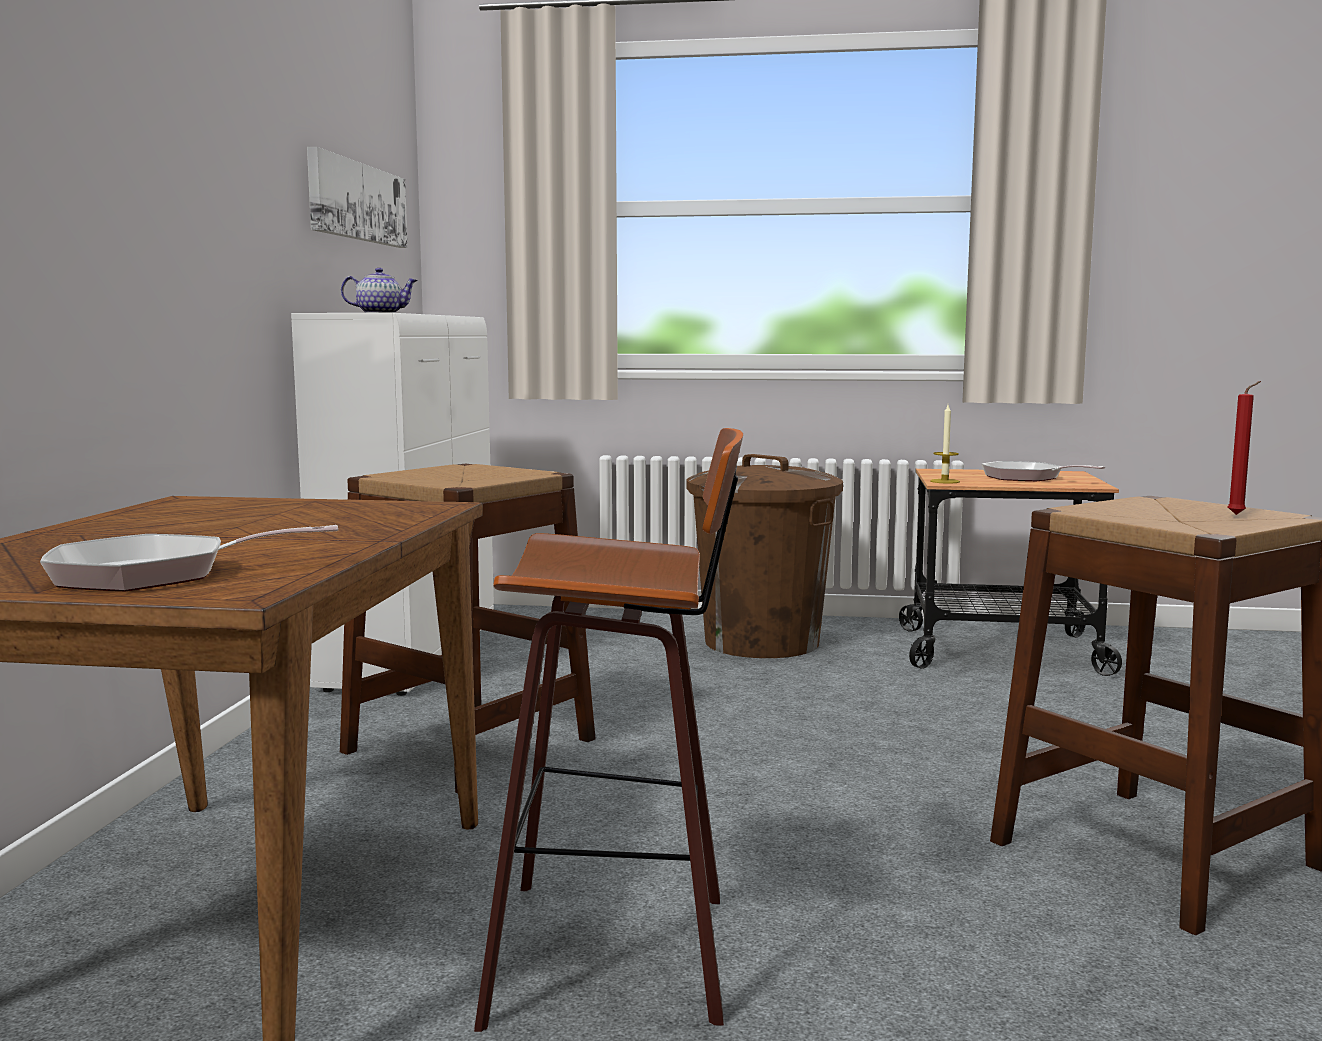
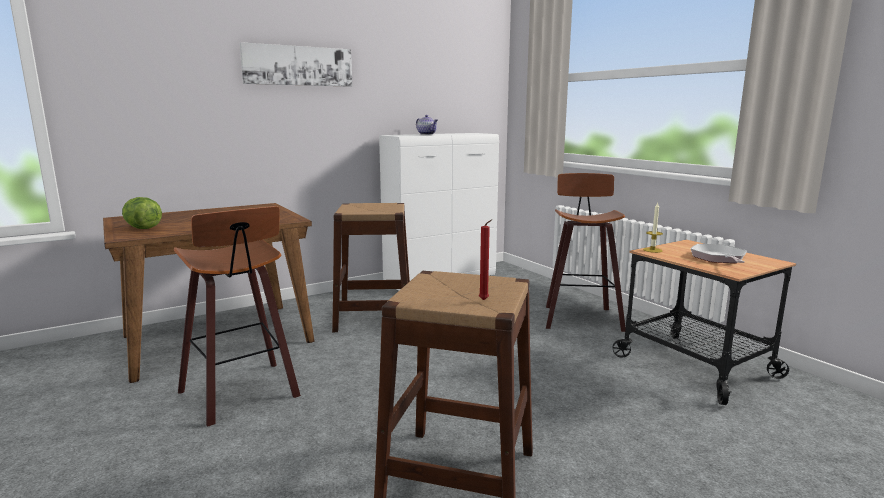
camera: 50 degrees right, 5 degrees up
frying pan [40,525,338,591] -> lettuce [122,197,162,229]
picture [307,147,408,248] -> picture moved to [240,42,352,87]
brown trash can [686,454,843,658] -> stool [546,173,626,332]

